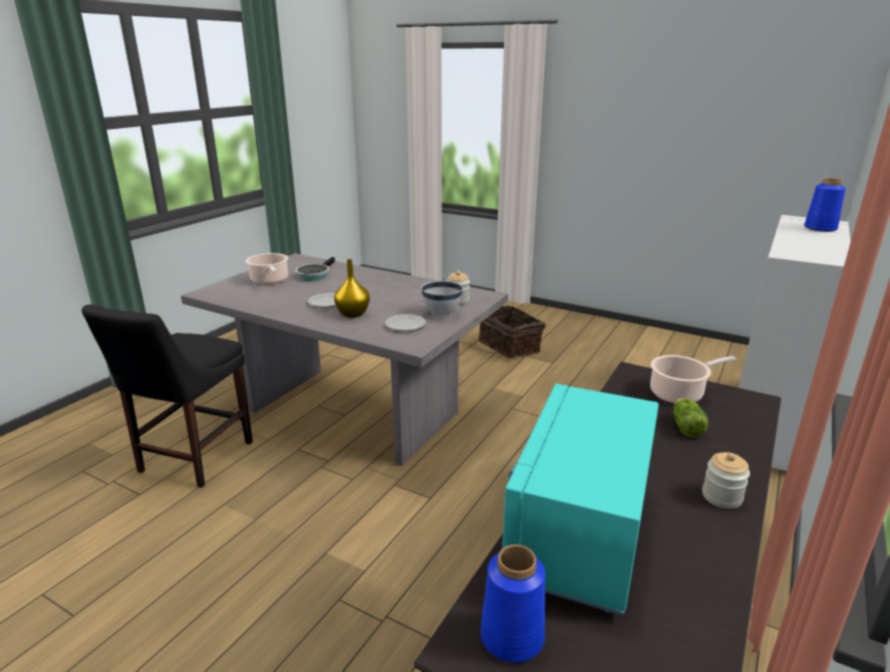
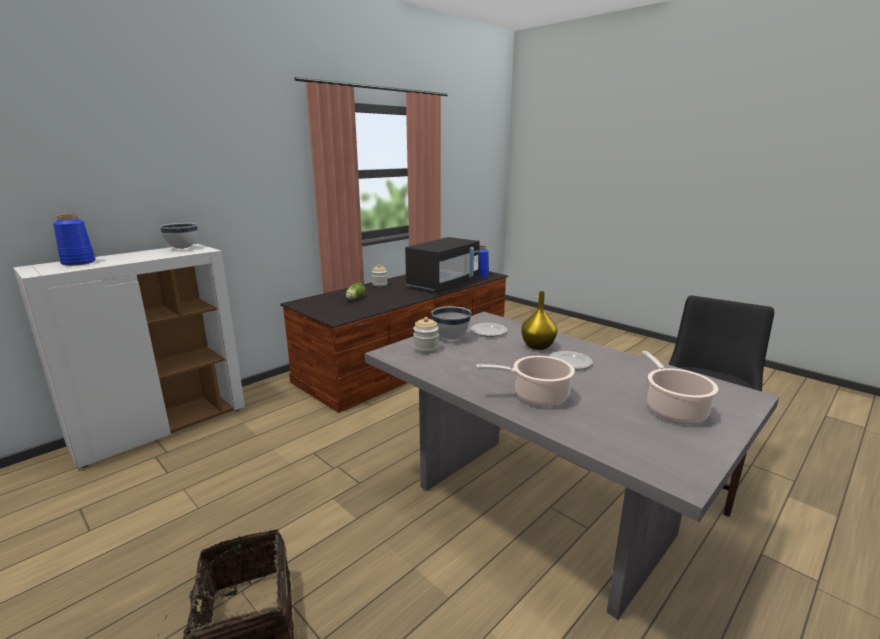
camera: 165 degrees left, 5 degrees down
frying pan [295,257,335,281] -> none
turquoise microwave [502,384,659,616] -> black microwave [405,237,480,292]
cooking pot [650,355,736,403] -> cooking pot moved to [476,356,575,406]
none -> white bowl [160,223,197,249]

